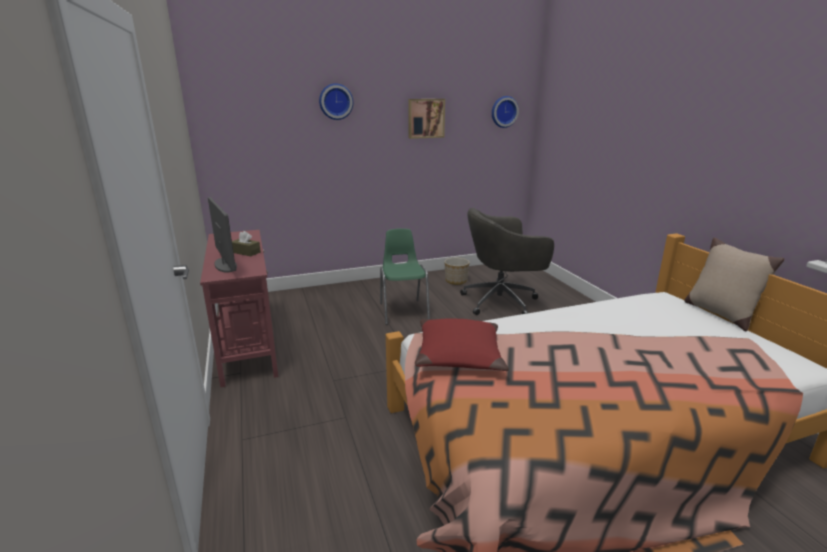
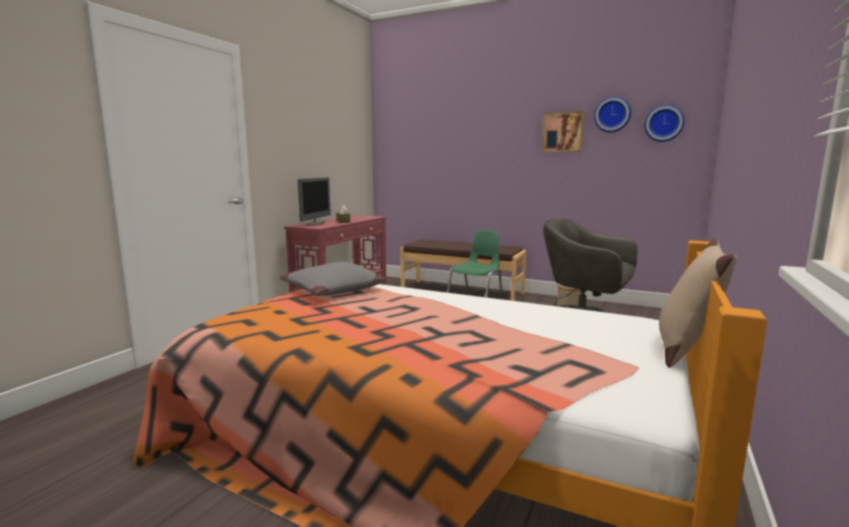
camera: 45 degrees right, 10 degrees down
wall clock [319,83,353,120] -> wall clock moved to [594,96,631,132]
red pillow [415,319,509,371] -> grey pillow [280,262,386,296]
none -> brown bench [400,240,526,301]

